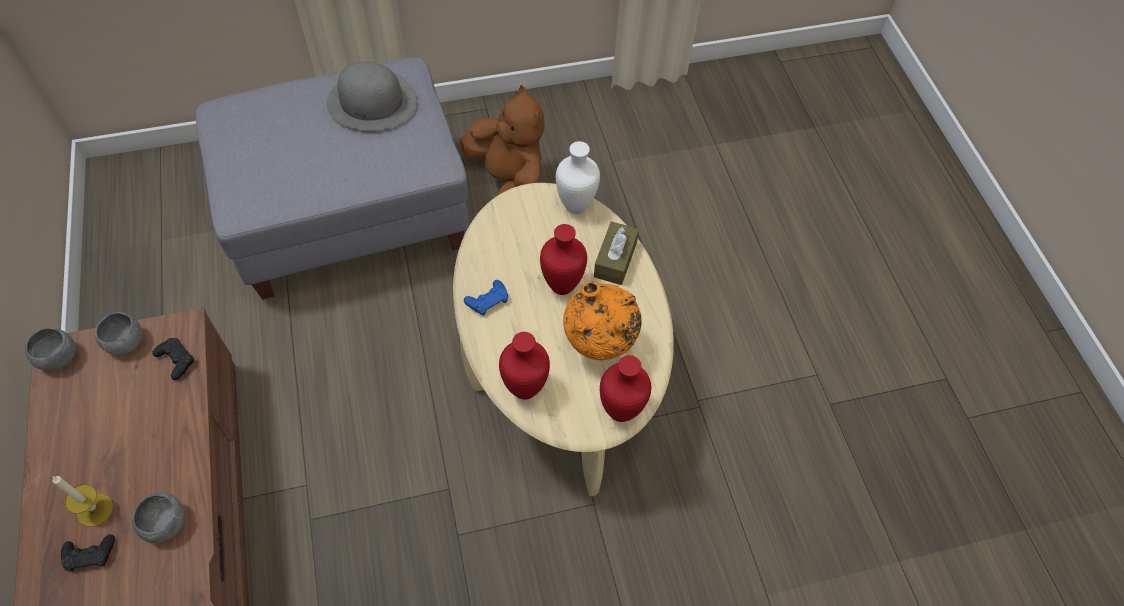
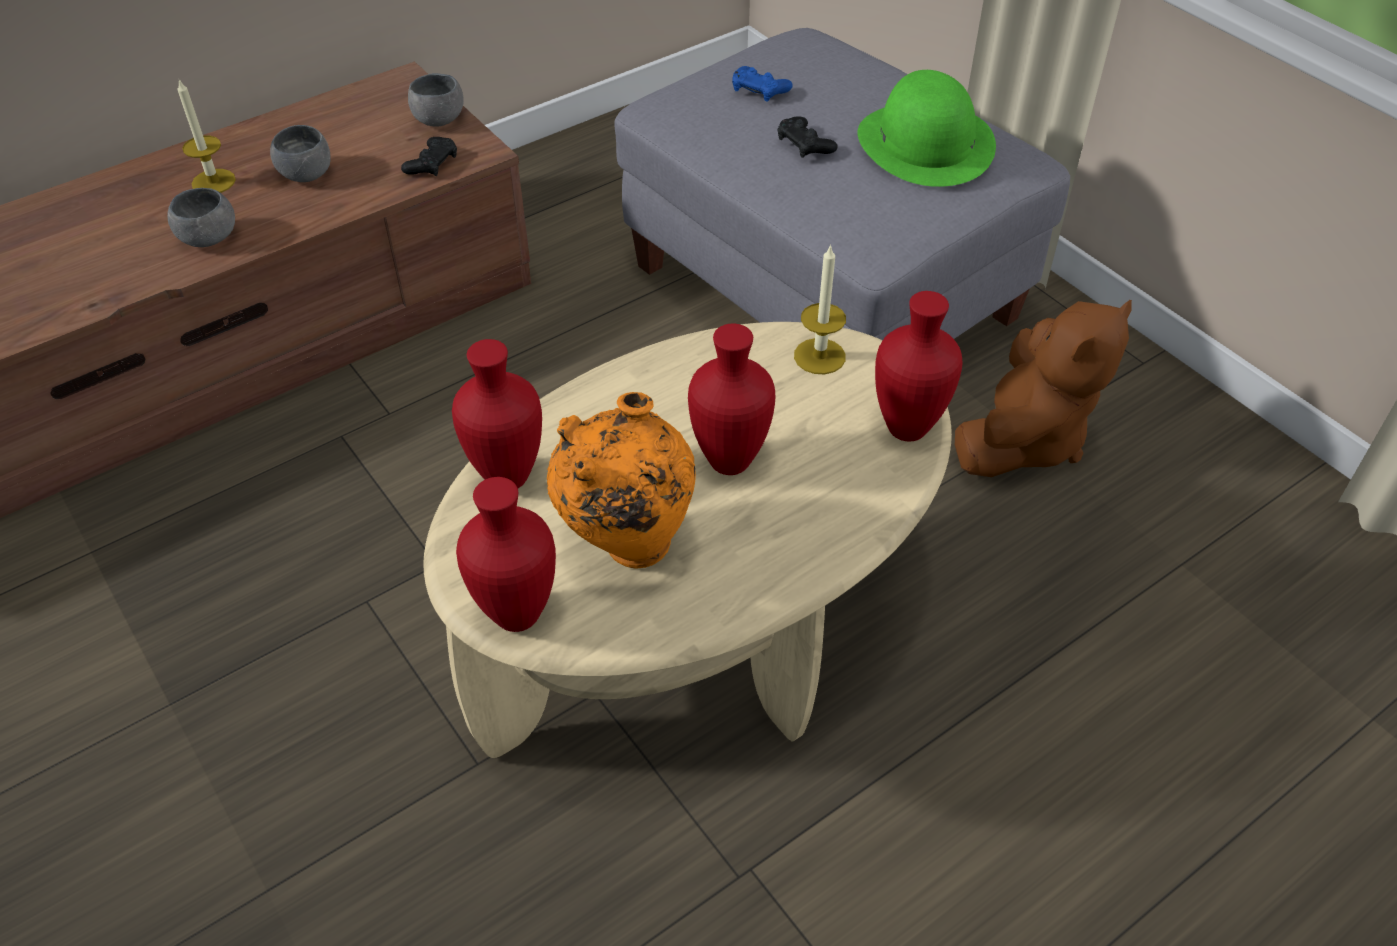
camera: 70 degrees right, 10 degrees down
grey bowl [25,328,76,371] -> grey bowl moved to [270,125,331,182]
black game controller [61,534,115,572] -> black game controller moved to [778,116,838,158]
grey hat [327,61,417,130] -> green hat [858,70,996,187]
blue game controller [464,280,508,316] -> blue game controller moved to [732,66,793,102]
white vase [556,141,600,214] -> red vase [875,291,963,442]
brown tissue box [594,221,639,285] -> none
none -> candle [794,244,846,374]

